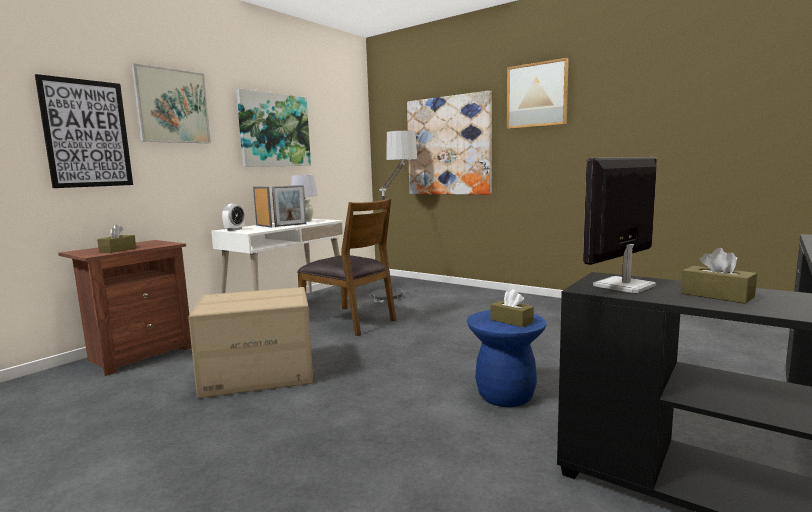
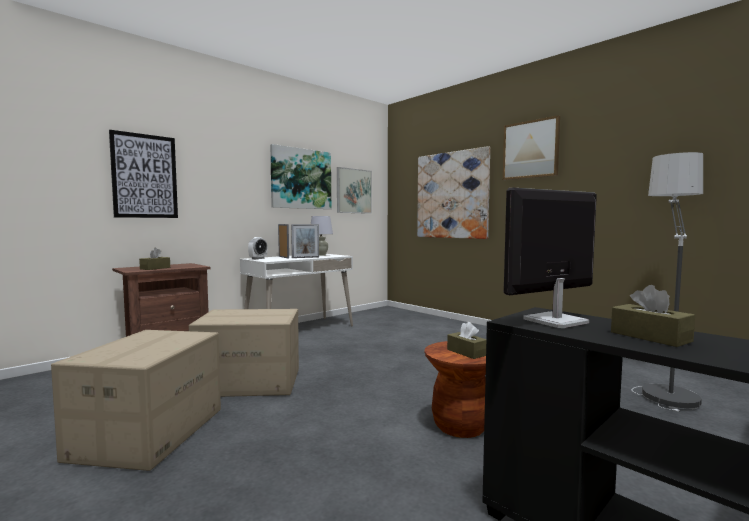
camera: 10 degrees right, 5 degrees down
picture [131,63,211,143] -> picture moved to [337,167,372,214]
brown chair [297,198,396,336] -> none
floor lamp [370,131,418,302] -> floor lamp moved to [631,152,703,412]
blue stool [467,310,546,407] -> brown stool [424,341,486,438]
none -> cardboard box [51,330,221,471]

